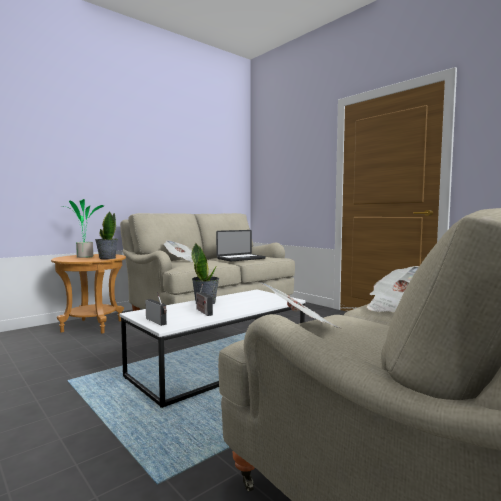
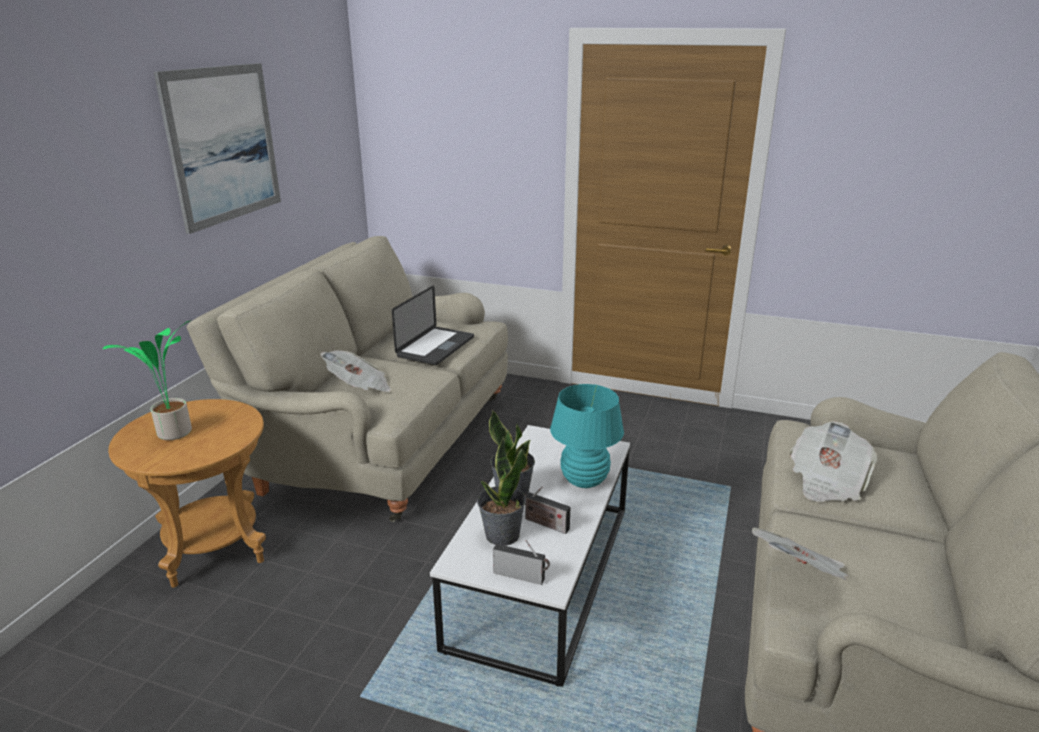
camera: 30 degrees left, 20 degrees up
potted plant [95,211,118,259] -> potted plant moved to [477,437,528,546]
none -> picture [154,63,281,234]
none -> turquoise table lamp [550,384,624,488]

